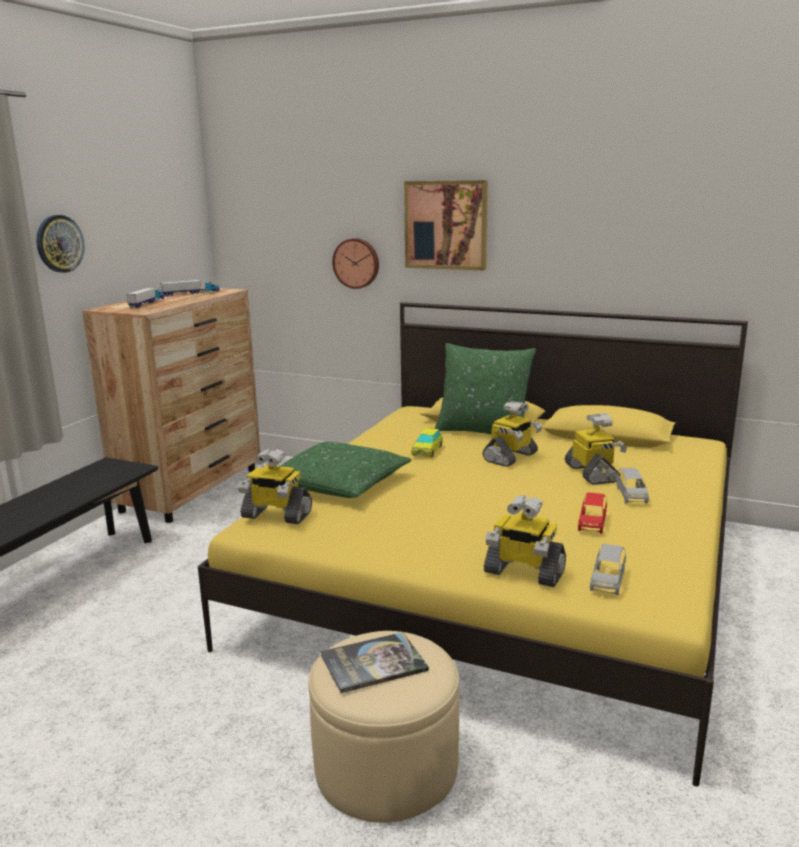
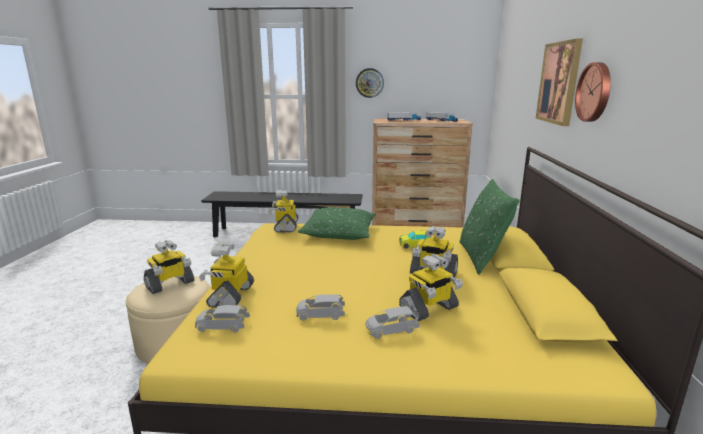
camera: 70 degrees right, 0 degrees up
book [320,632,429,693] -> toy robot [144,240,195,294]
wall clock [332,238,379,289] -> wall clock moved to [575,62,611,122]
red toy car [578,492,607,534] -> grey toy car [296,294,345,320]

